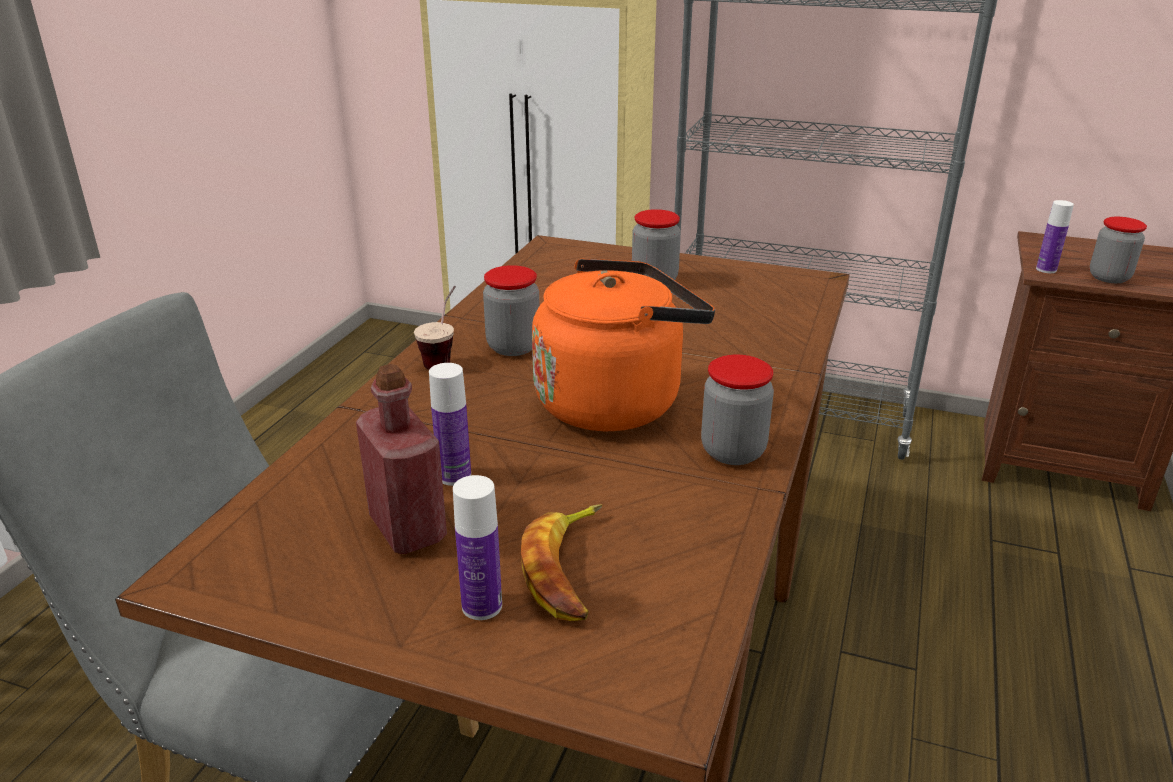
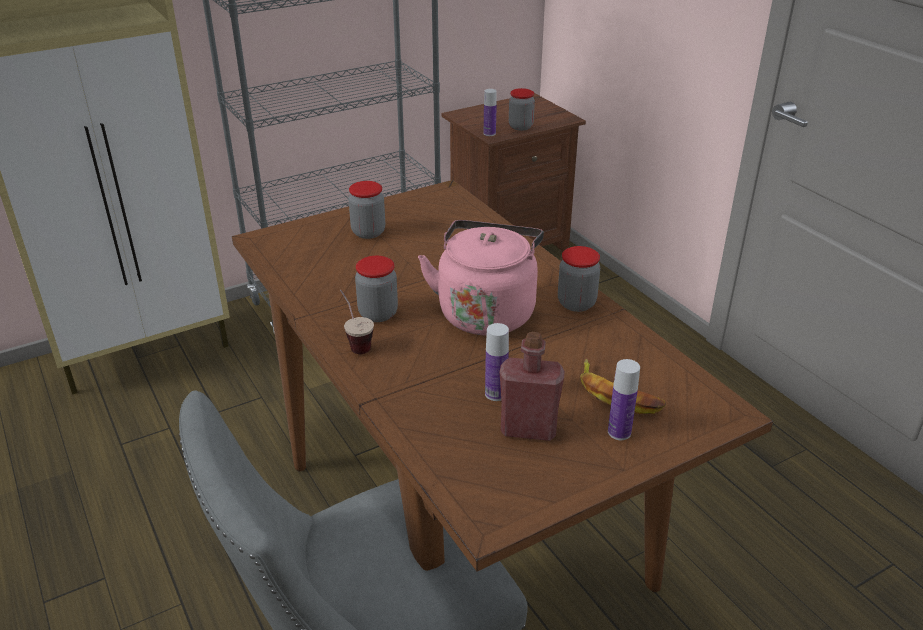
camera: 50 degrees left, 5 degrees up
orange kettle [532,258,715,431] -> pink kettle [418,220,544,336]

